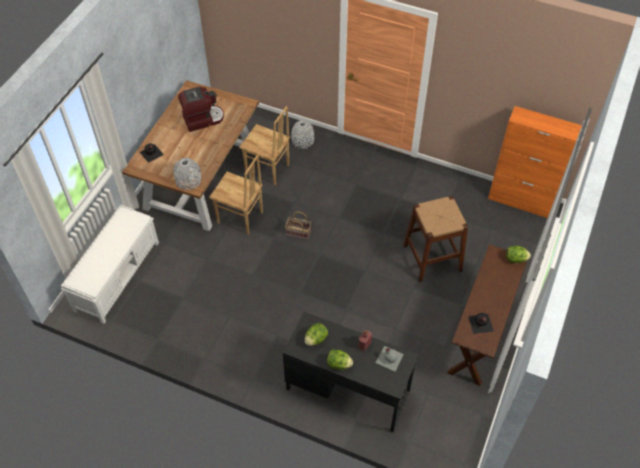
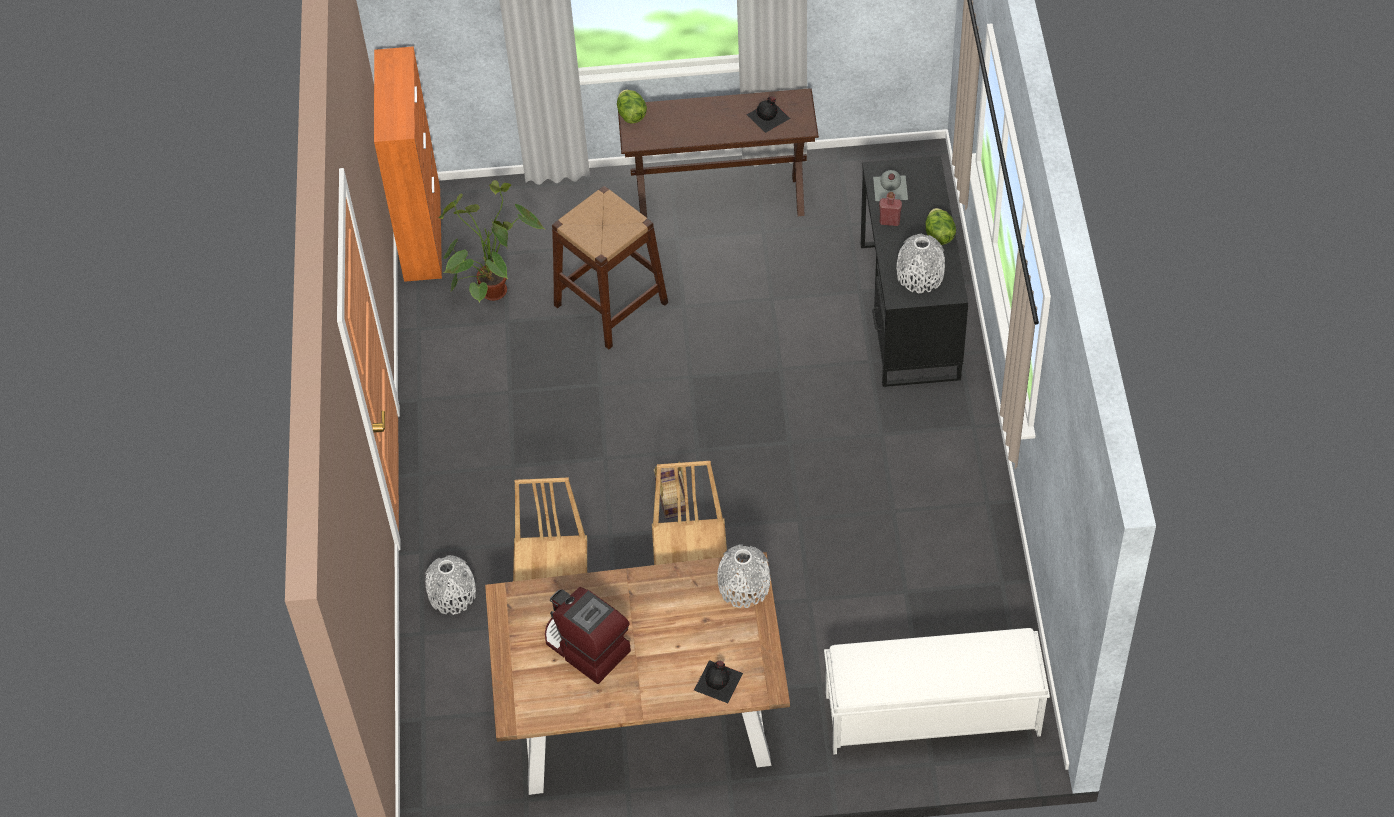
camera: 115 degrees left, 0 degrees up
lettuce [304,323,328,346] -> grey vase [896,234,945,293]
none -> potted plant [439,180,546,302]

